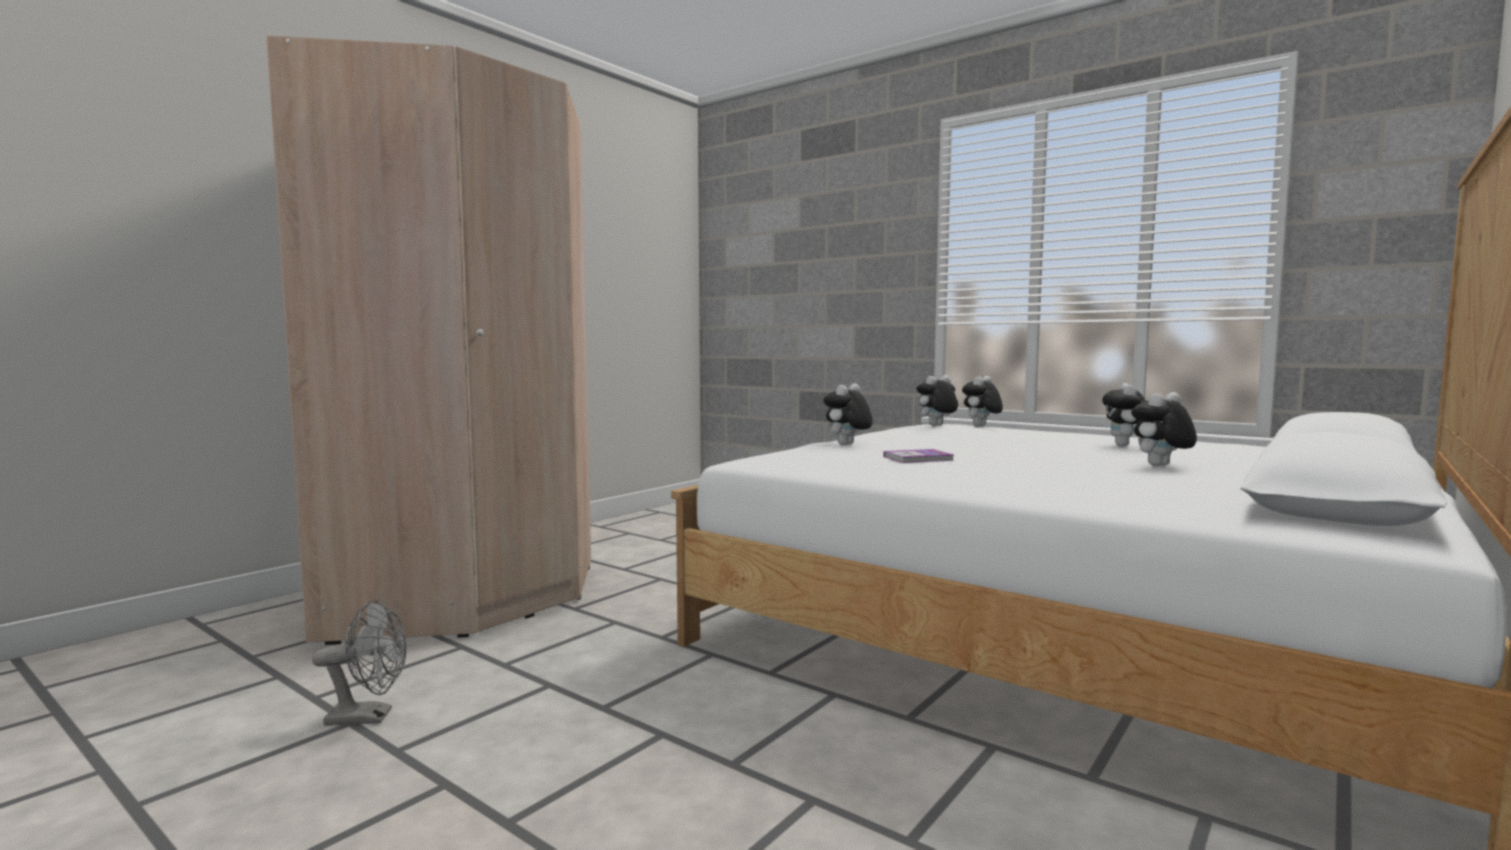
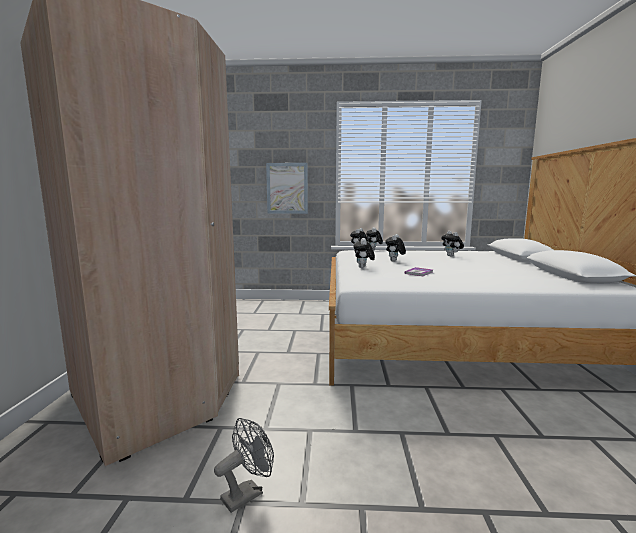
camera: 35 degrees left, 5 degrees up
plush toy [1131,392,1197,466] -> plush toy moved to [385,234,406,262]
none -> picture [266,163,308,214]

